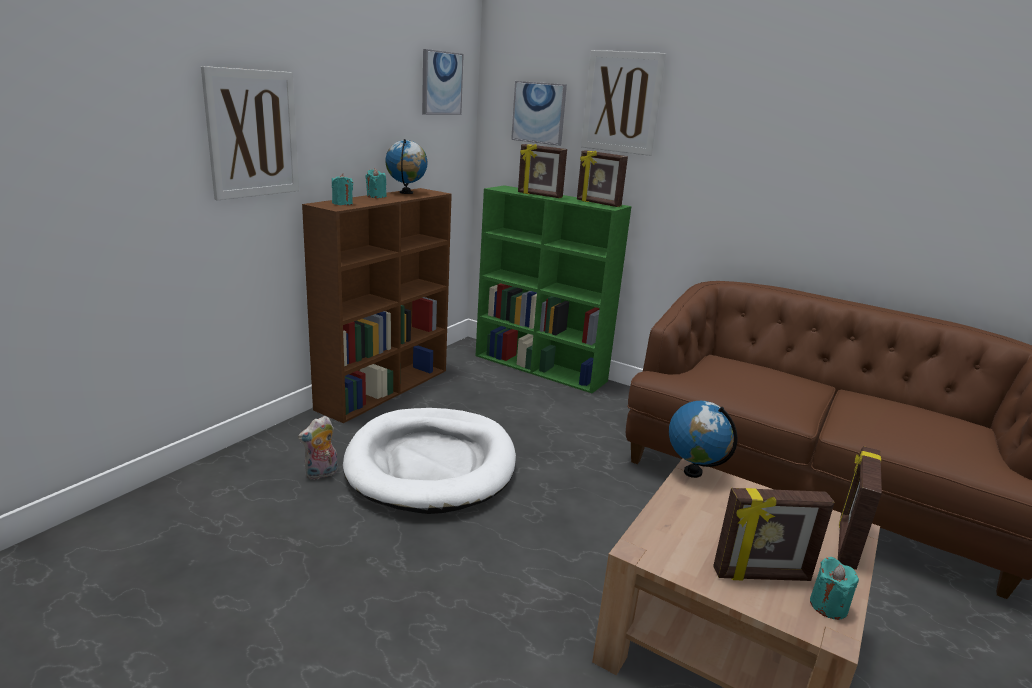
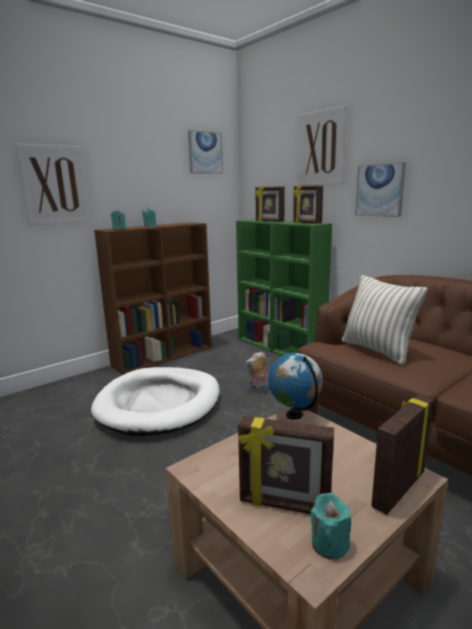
camera: 20 degrees right, 5 degrees down
plush toy [298,416,338,480] -> plush toy moved to [245,351,268,393]
globe [385,139,428,194] -> none
picture [511,81,567,146] -> picture moved to [355,162,406,217]
none -> pillow [342,275,428,365]

